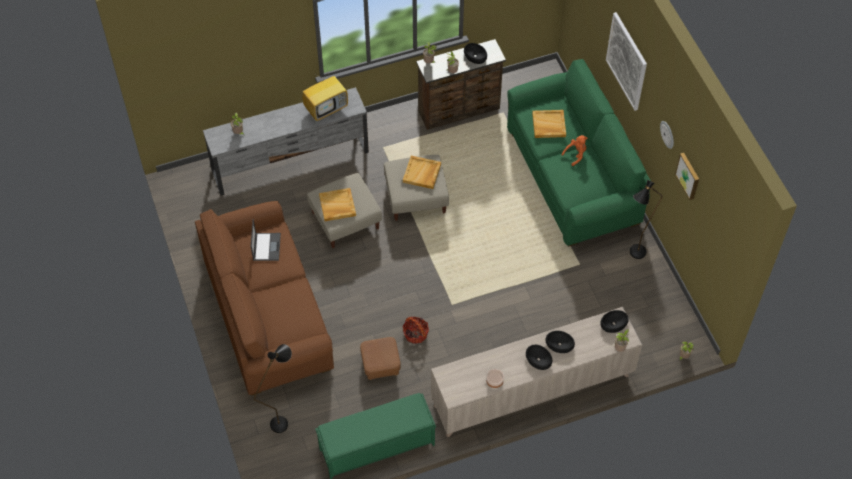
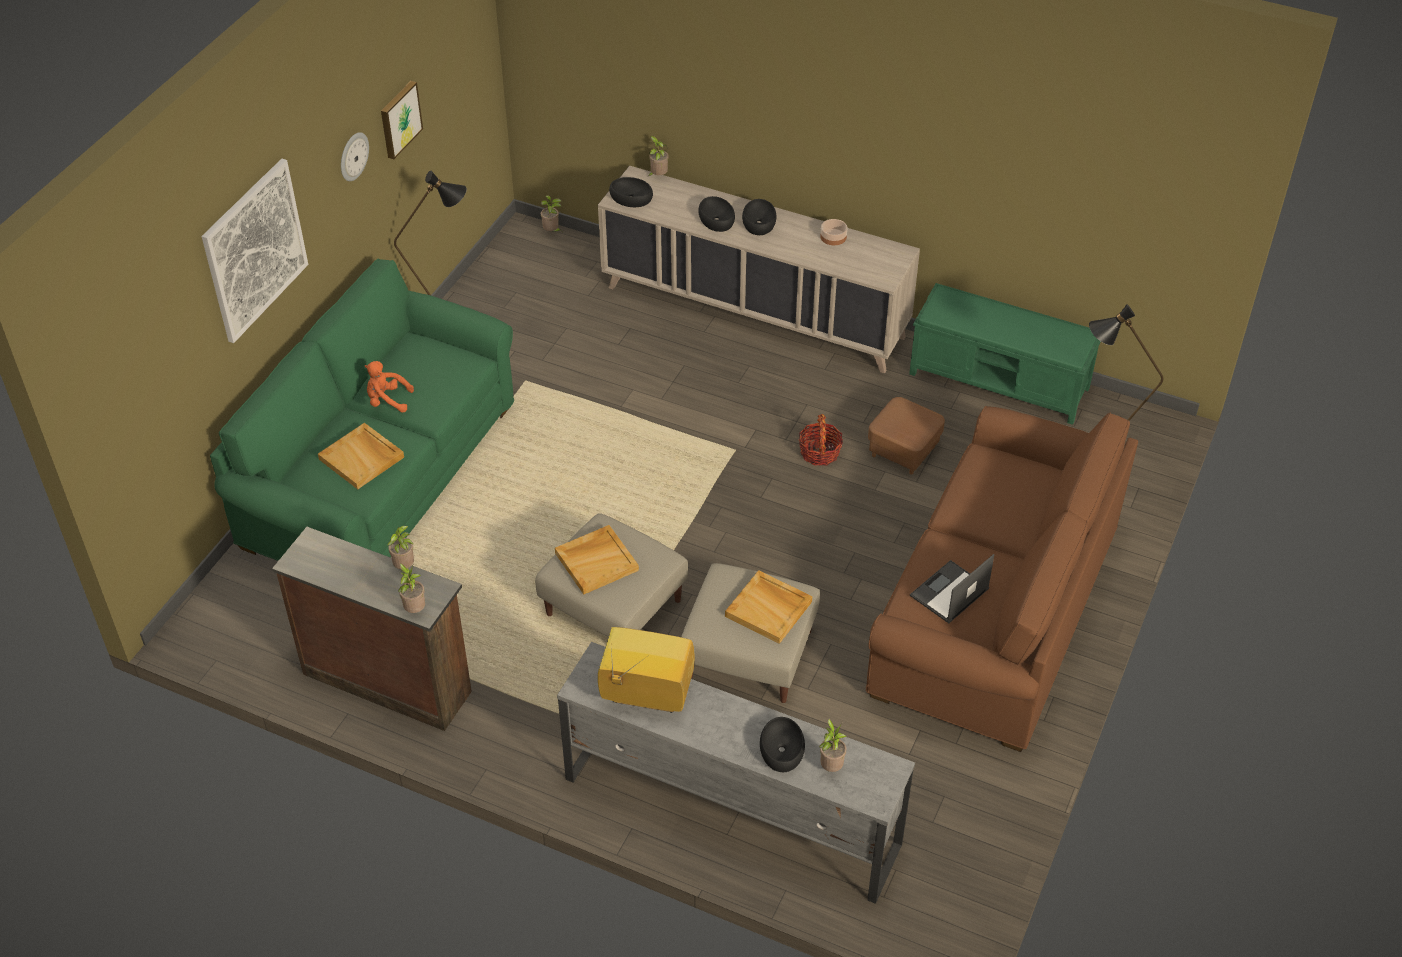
camera: 135 degrees left, 10 degrees down
black bowl [464,43,487,64] -> black bowl moved to [760,717,805,772]

